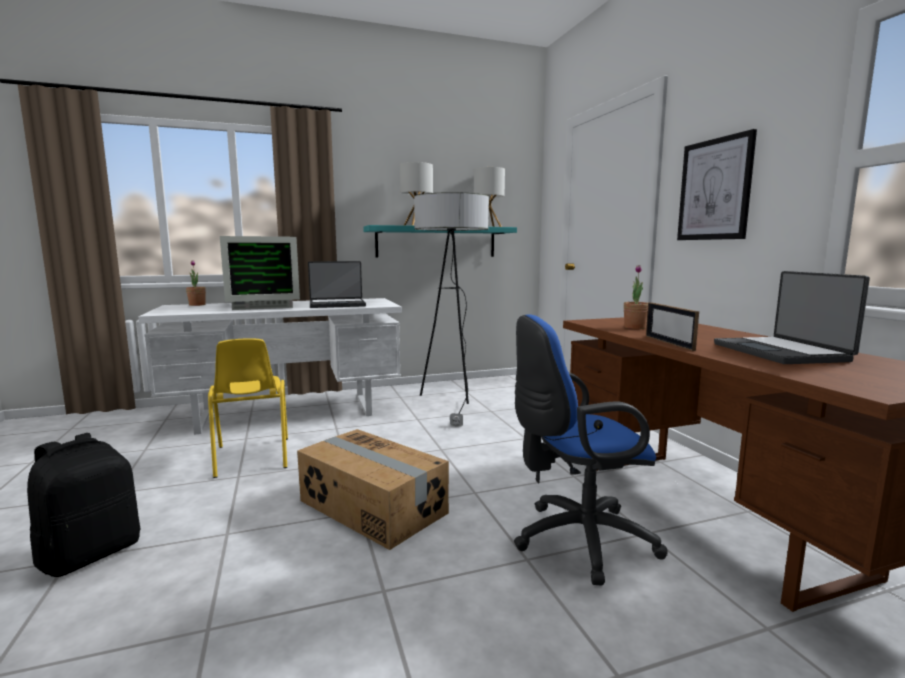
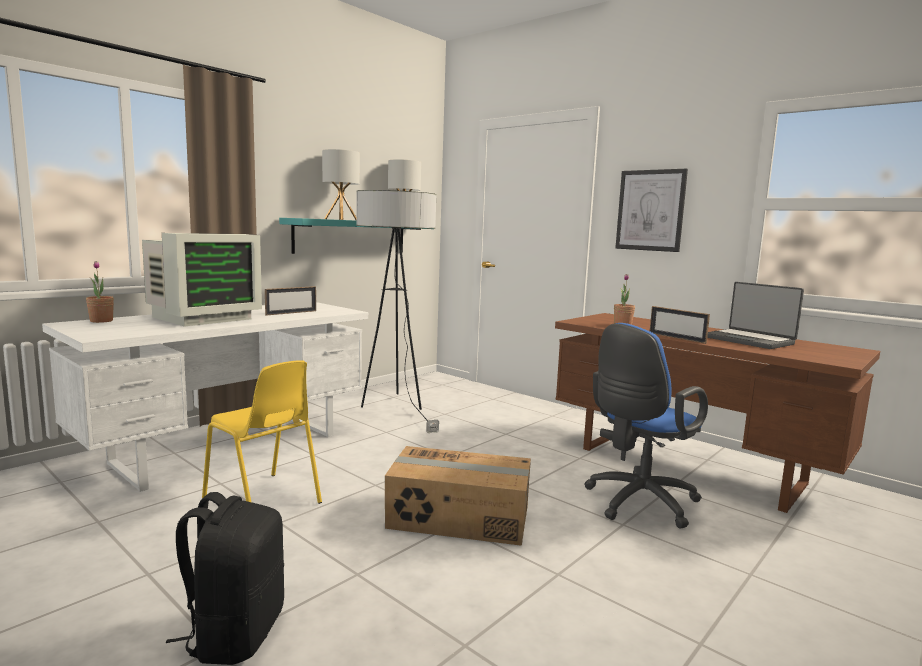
camera: 30 degrees left, 0 degrees up
laptop [308,261,366,308] -> picture frame [265,286,316,316]

